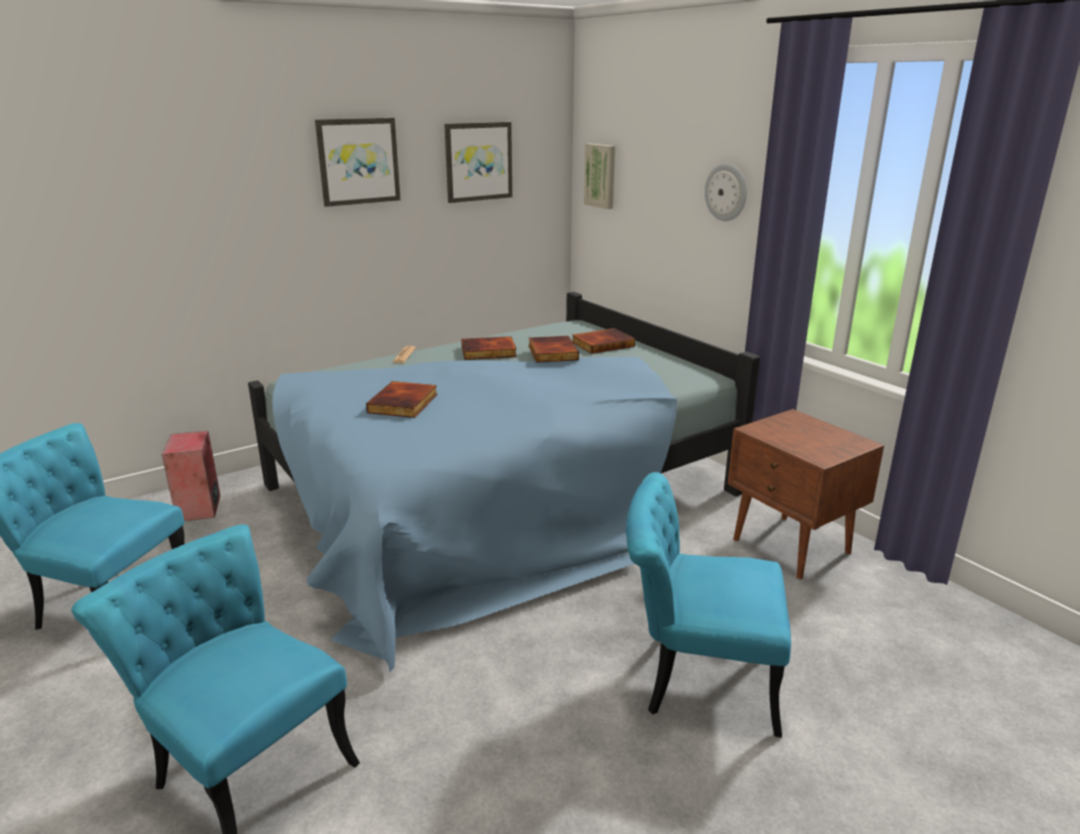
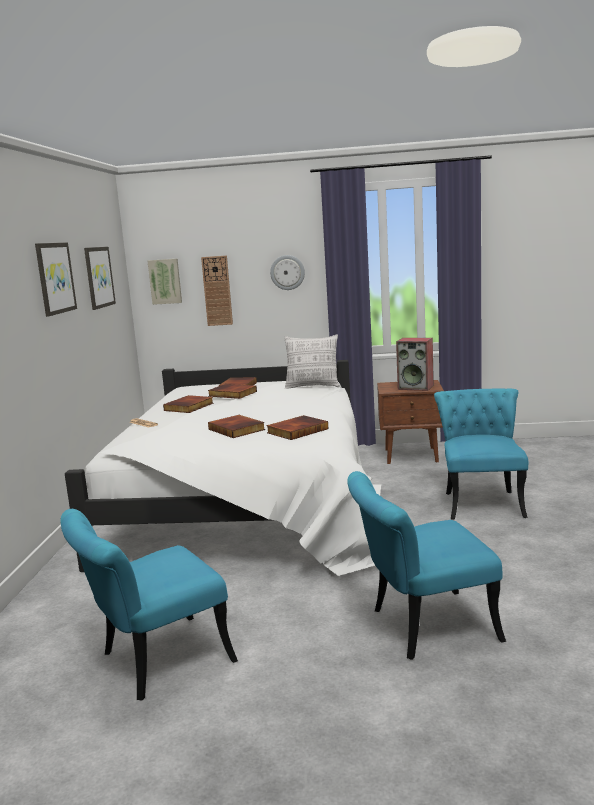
camera: 50 degrees left, 10 degrees down
speaker [162,431,220,521] -> speaker moved to [396,338,434,391]
blue bed [248,292,760,672] -> white bed [65,360,381,576]
turquoise chair [626,472,791,738] -> turquoise chair turned 135 degrees clockwise [434,389,528,520]
none -> wall clock [201,256,233,326]
none -> book [267,415,329,440]
none -> pillow [284,335,340,389]

